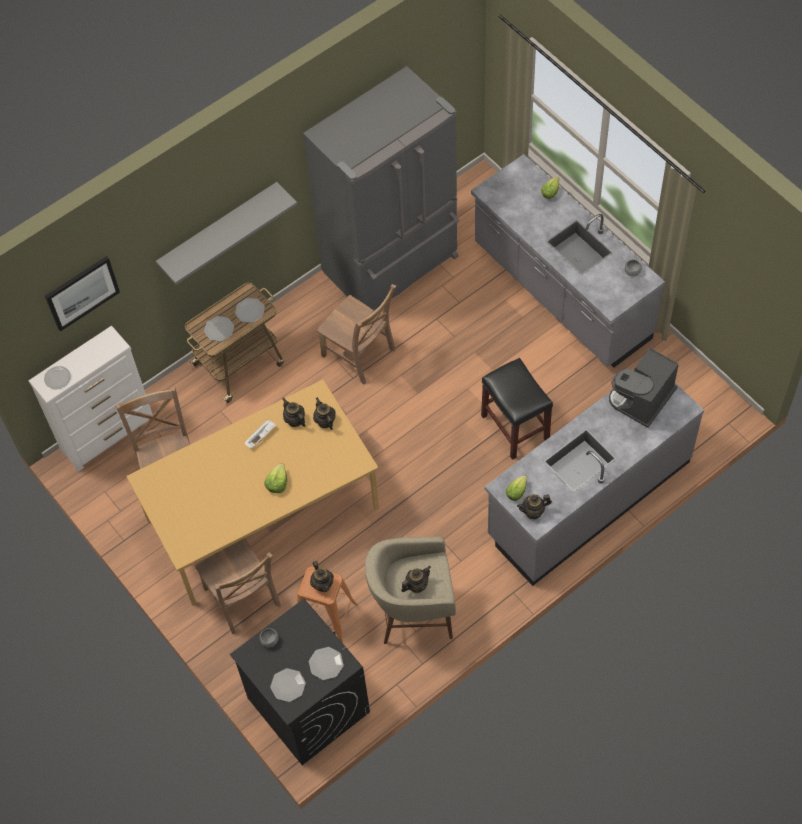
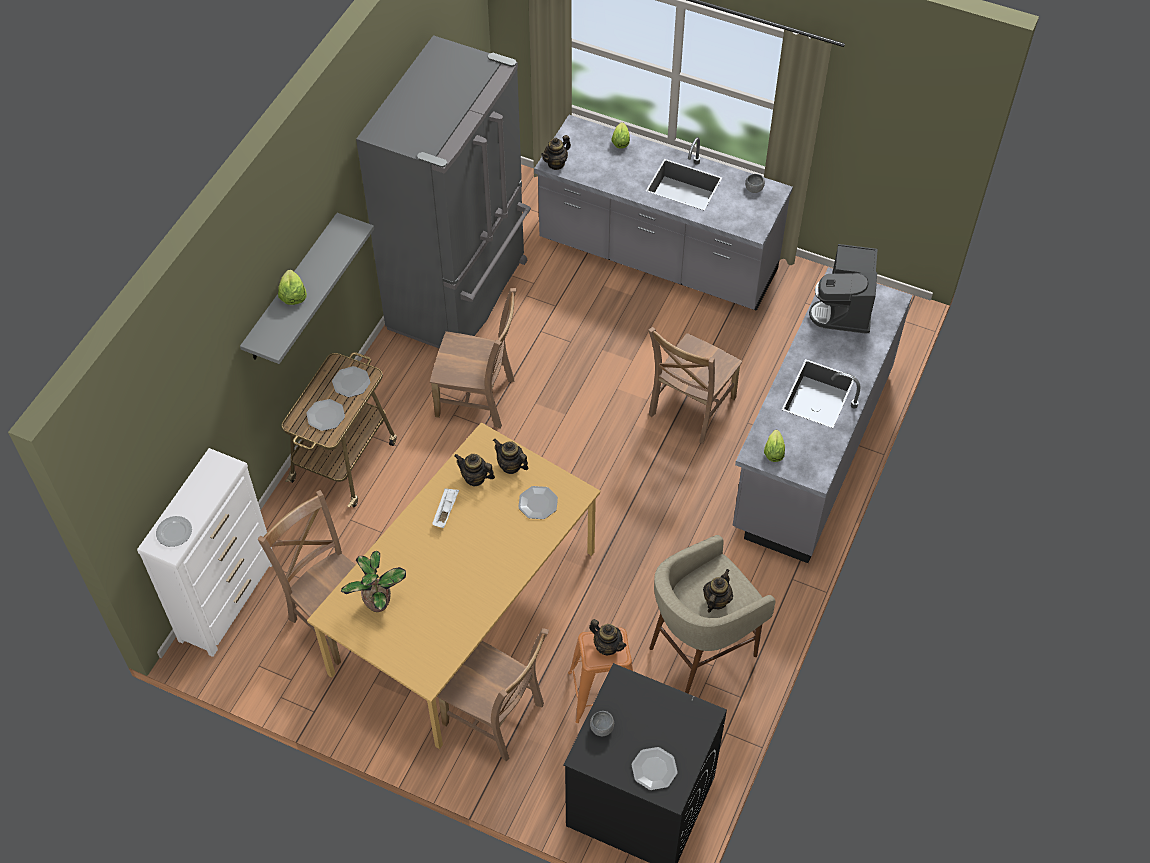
camera: 30 degrees left, 5 degrees down
picture [45,256,120,331] -> none
lettuce [264,463,288,493] -> lettuce moved to [278,270,307,305]
plate [309,647,344,680] -> plate moved to [518,486,558,519]
black stool [481,358,553,460] -> brown chair [648,327,742,444]
teapot [517,494,552,519] -> teapot moved to [541,135,571,170]
none -> potted plant [341,551,406,612]

